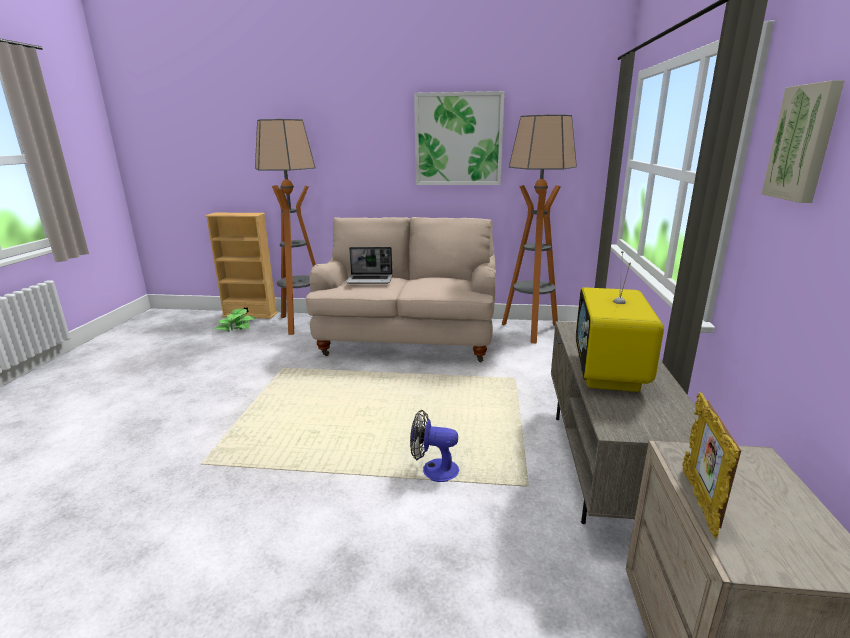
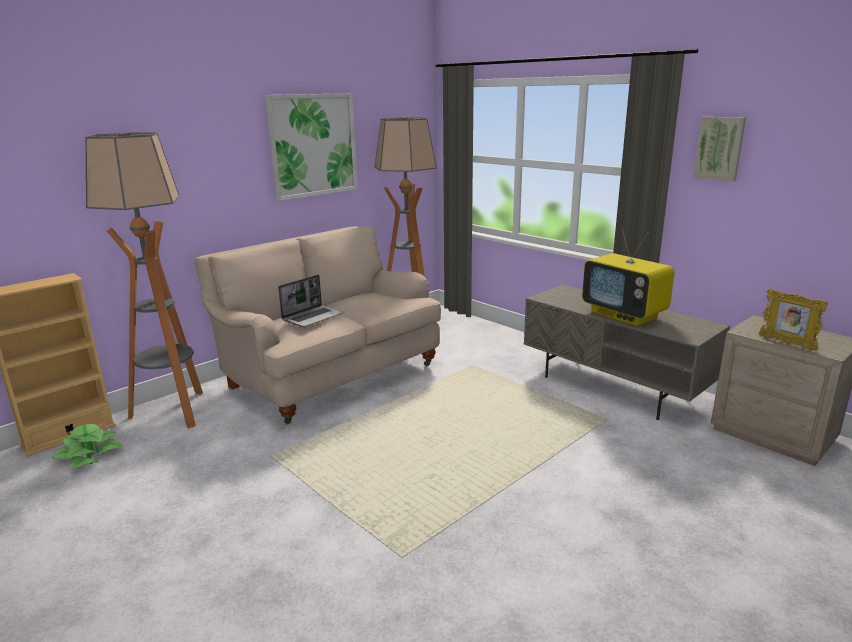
camera: 50 degrees left, 0 degrees up
fan [410,410,459,482] -> none

